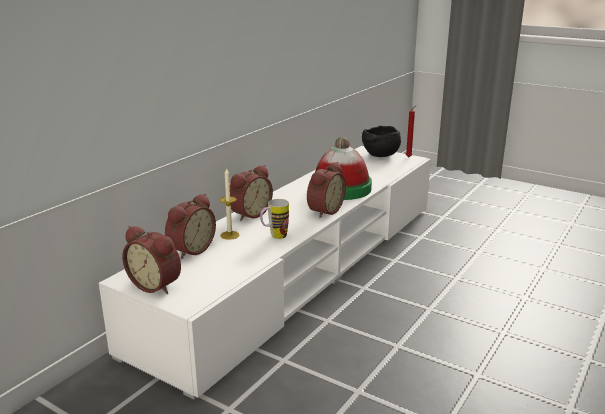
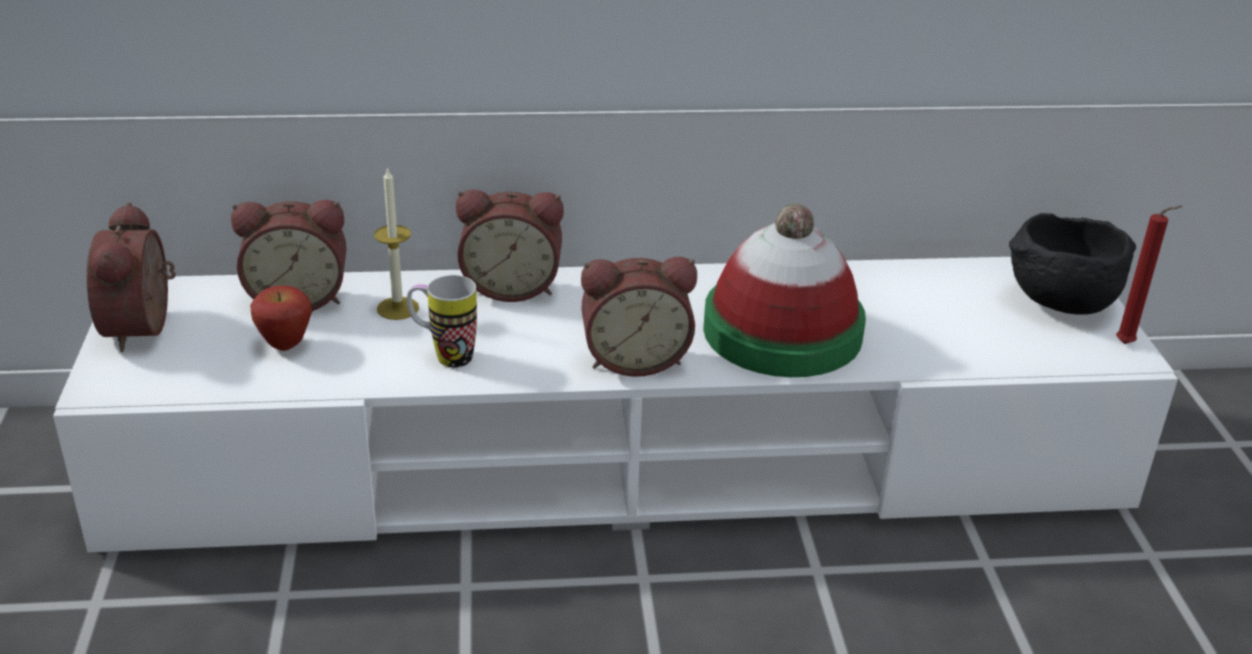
camera: 50 degrees right, 10 degrees up
none -> apple [250,286,312,351]

